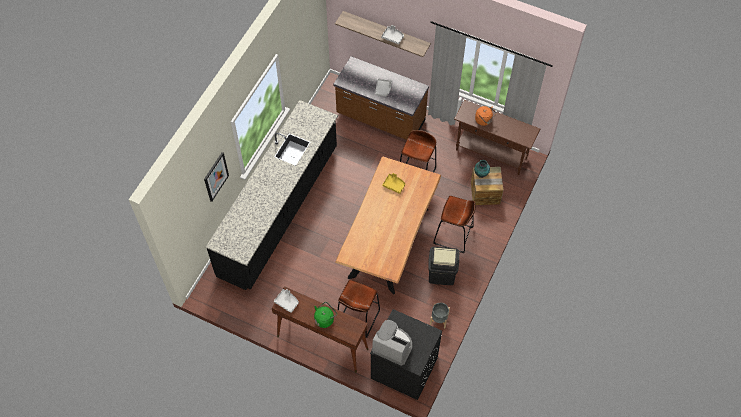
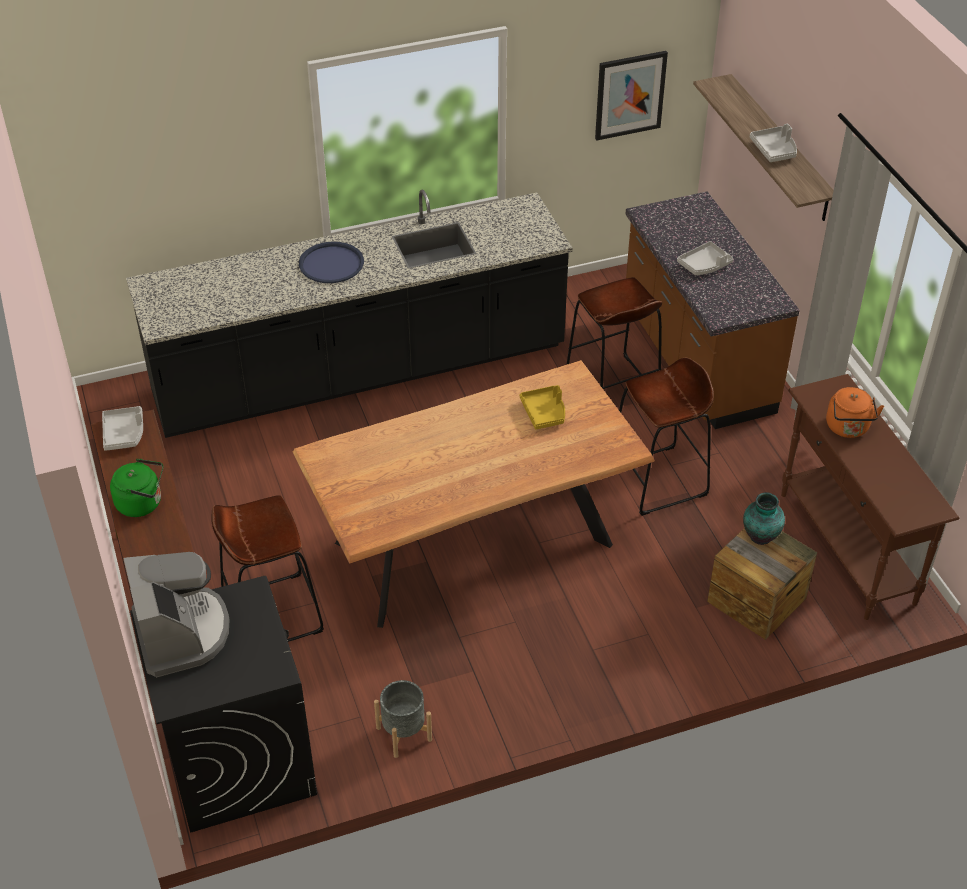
camera: 45 degrees right, 15 degrees down
picture [204,152,229,202] -> picture moved to [595,51,668,140]
black trash can [428,247,459,285] -> none
brown stool [433,196,475,253] -> brown stool moved to [566,277,662,389]
none -> blue tray [299,242,364,283]

